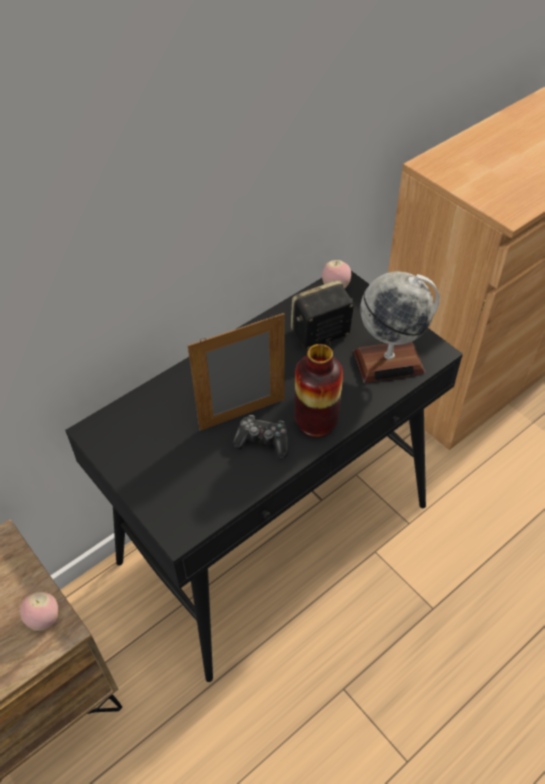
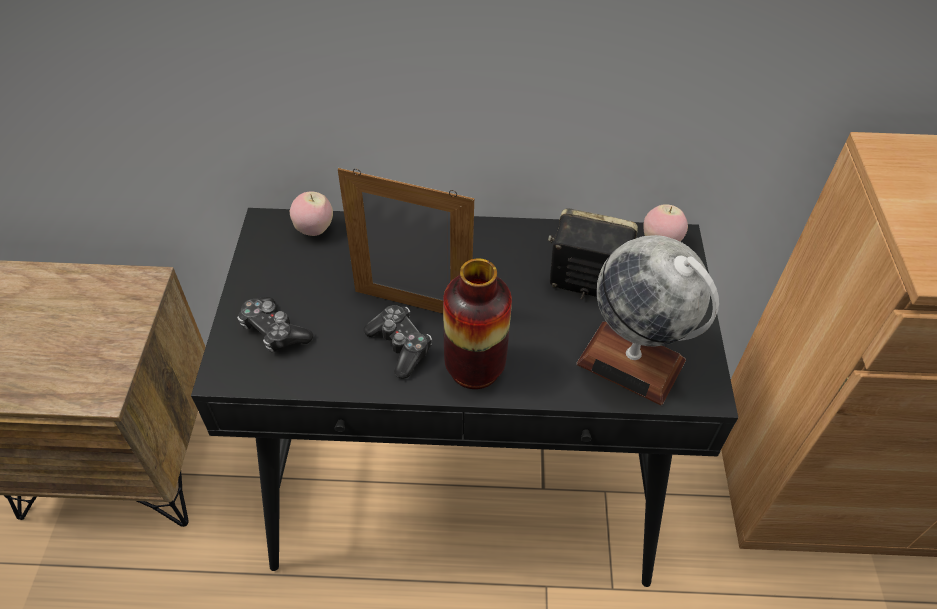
camera: 40 degrees right, 0 degrees up
apple [20,591,58,631] -> apple moved to [290,191,333,236]
none -> game controller [237,297,313,352]

